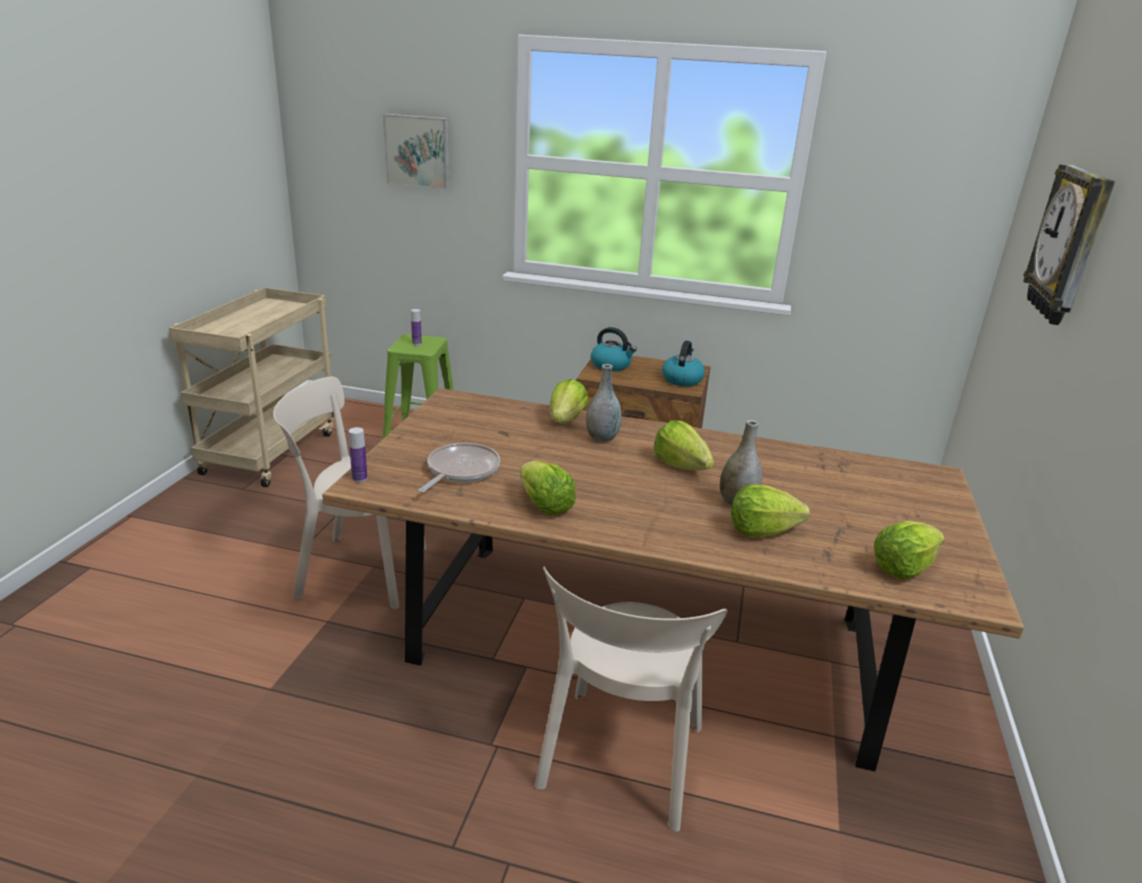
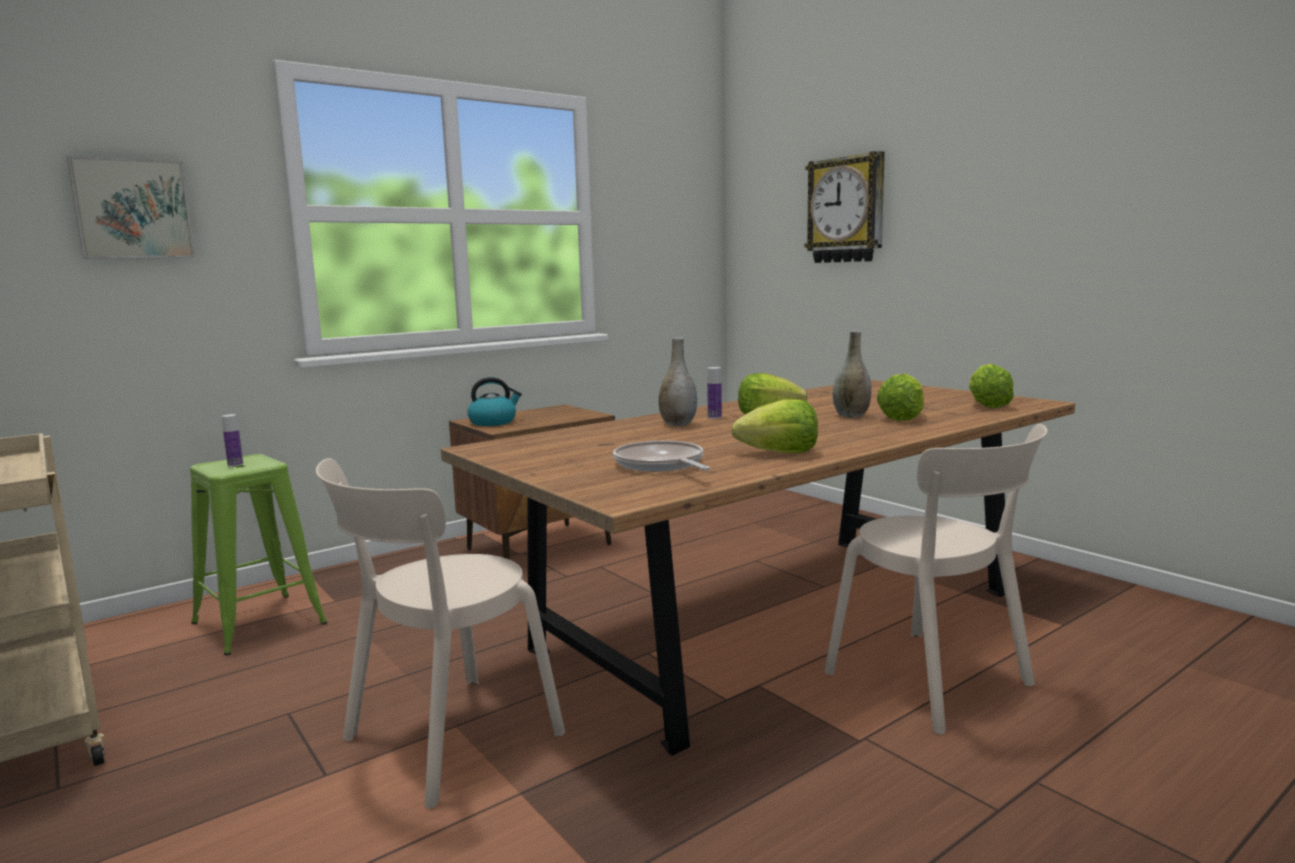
camera: 50 degrees left, 15 degrees down
bottle [349,427,367,482] -> bottle moved to [707,367,722,419]
lettuce [550,379,588,424] -> none
kettle [662,340,705,386] -> none

